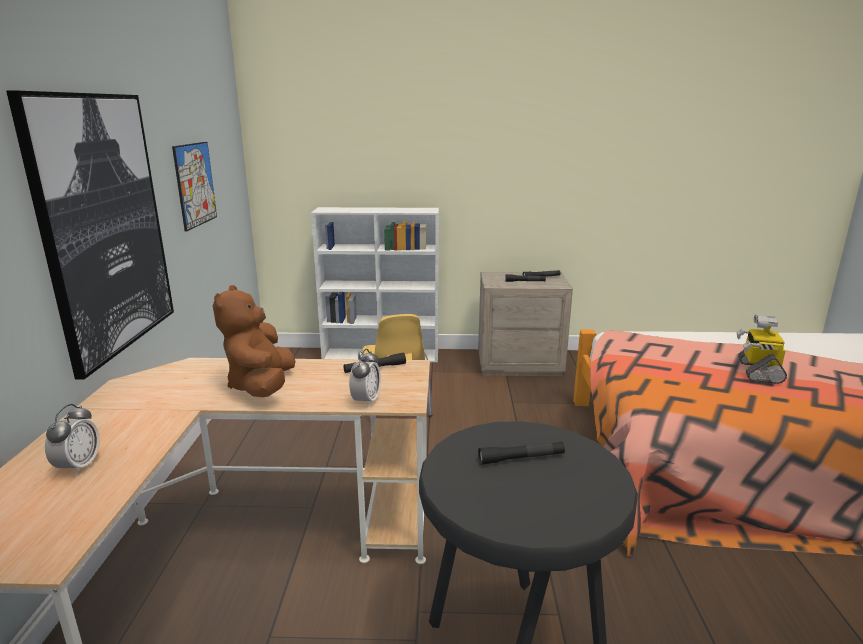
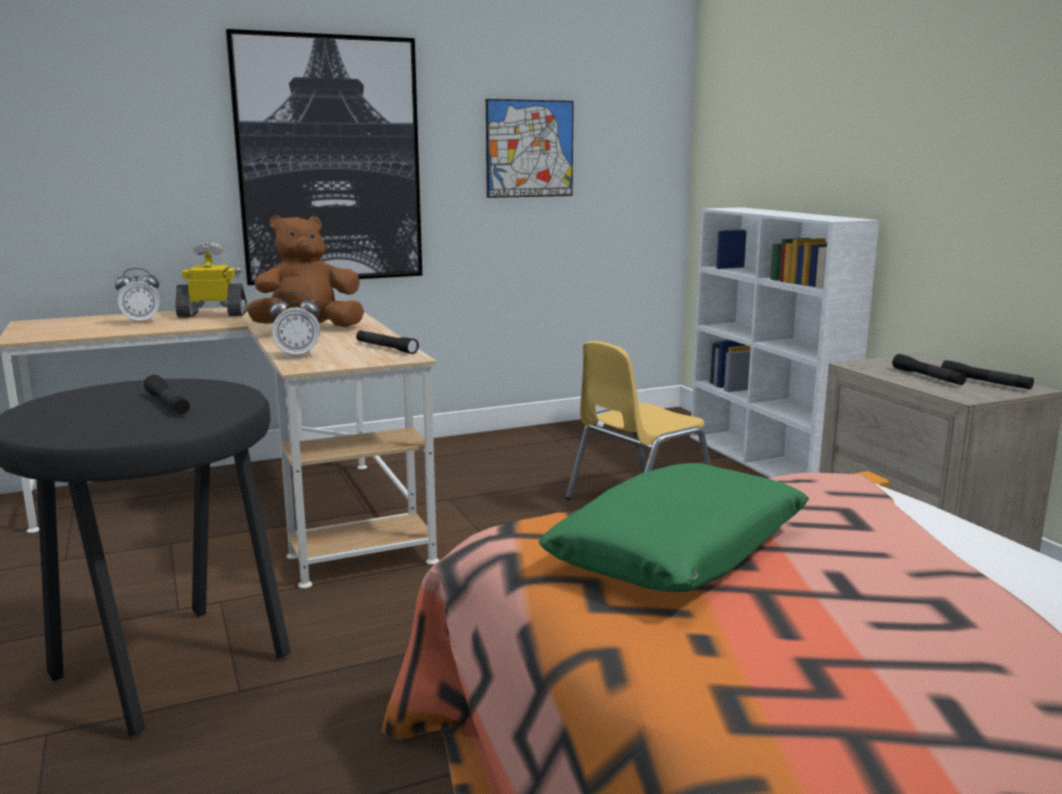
camera: 65 degrees right, 5 degrees down
toy robot [737,315,787,384] -> toy robot moved to [175,242,247,318]
none -> green pillow [539,463,809,592]

